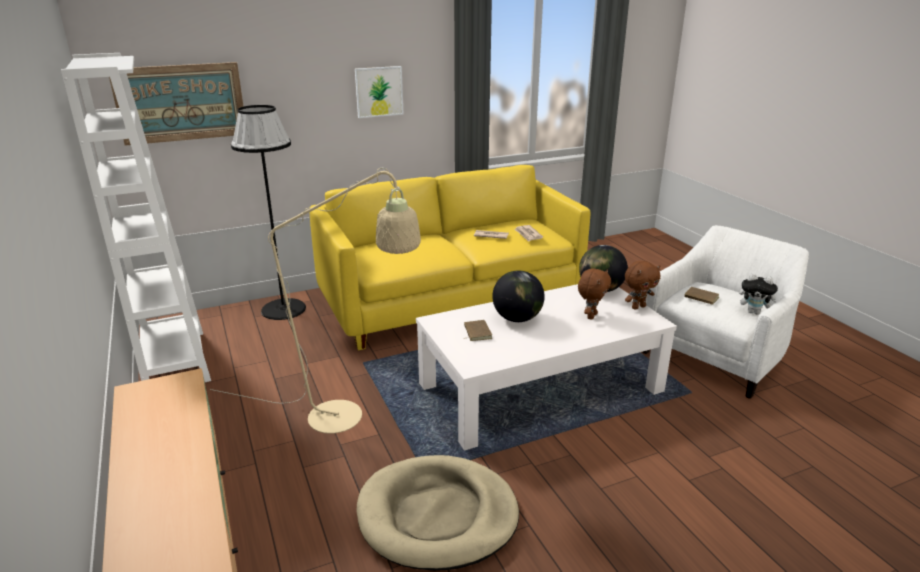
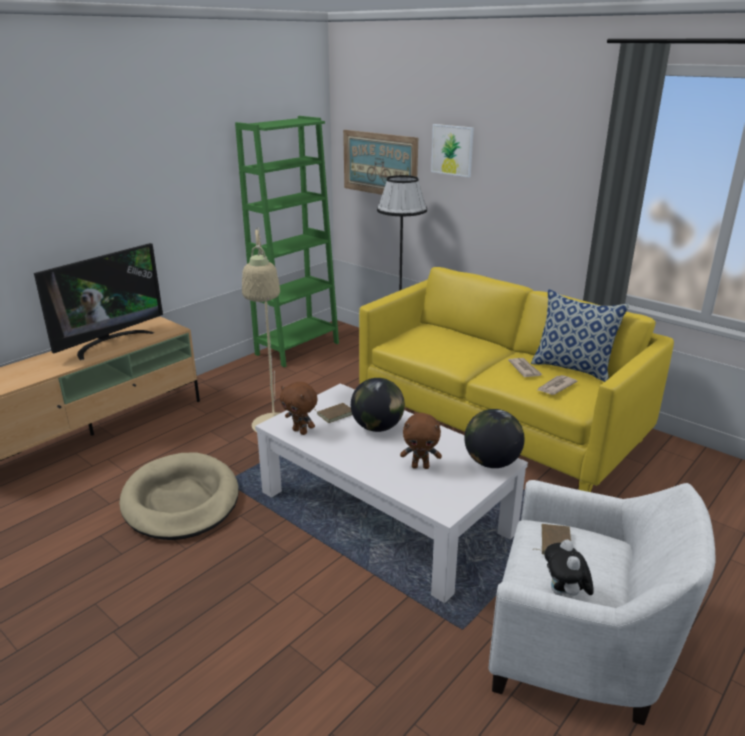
camera: 65 degrees right, 0 degrees up
white bookcase [61,53,211,382] -> green bookcase [235,116,339,367]
picture [355,66,404,118] -> picture moved to [431,124,474,177]
brown plush toy [625,261,660,310] -> brown plush toy moved to [280,382,318,435]
none -> television [34,243,163,360]
none -> pillow [531,289,629,382]

